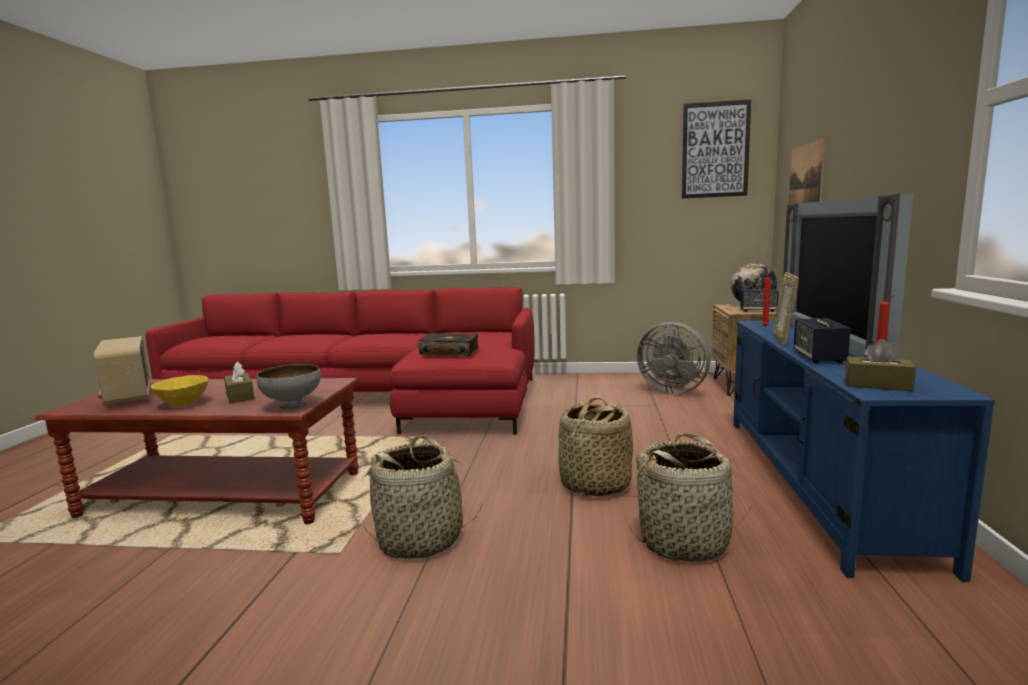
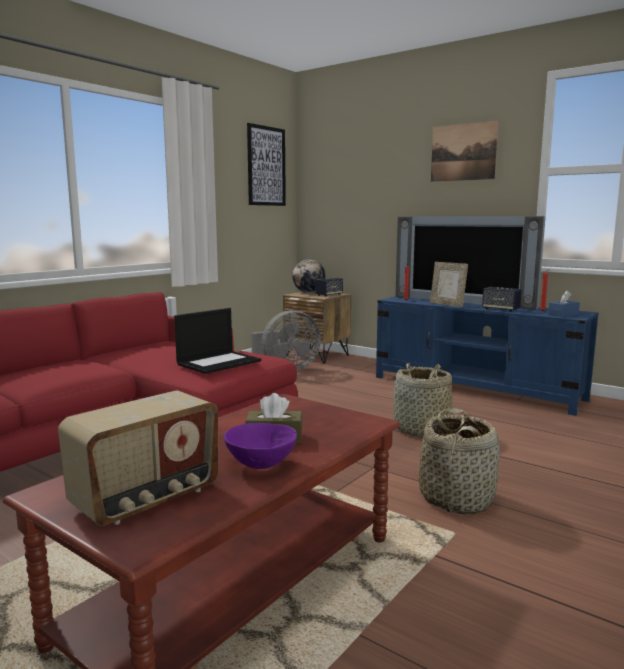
camera: 60 degrees left, 0 degrees up
radio [94,336,150,407] -> radio turned 45 degrees counterclockwise [58,391,219,526]
yellow bowl [151,375,208,406] -> purple bowl [224,423,297,469]
grey bowl [256,364,321,410] -> none
book [419,333,480,356] -> laptop [174,308,261,374]
basket [629,433,753,562] -> none
picture [789,138,825,204] -> picture moved to [431,120,499,182]
brown tissue box [845,339,916,391] -> blue tissue box [548,291,580,317]

